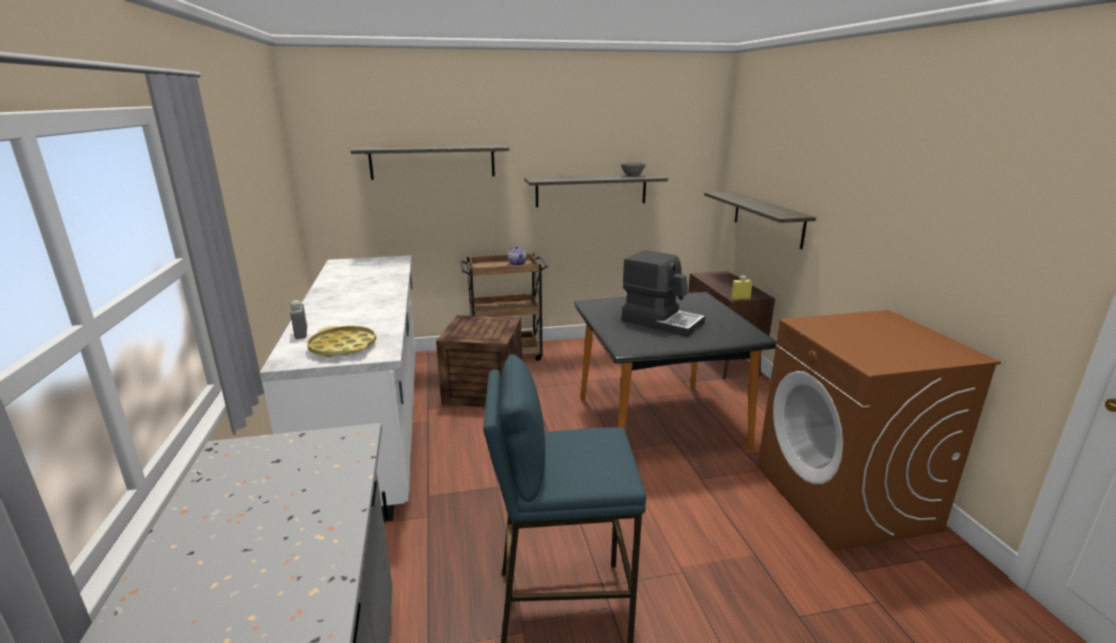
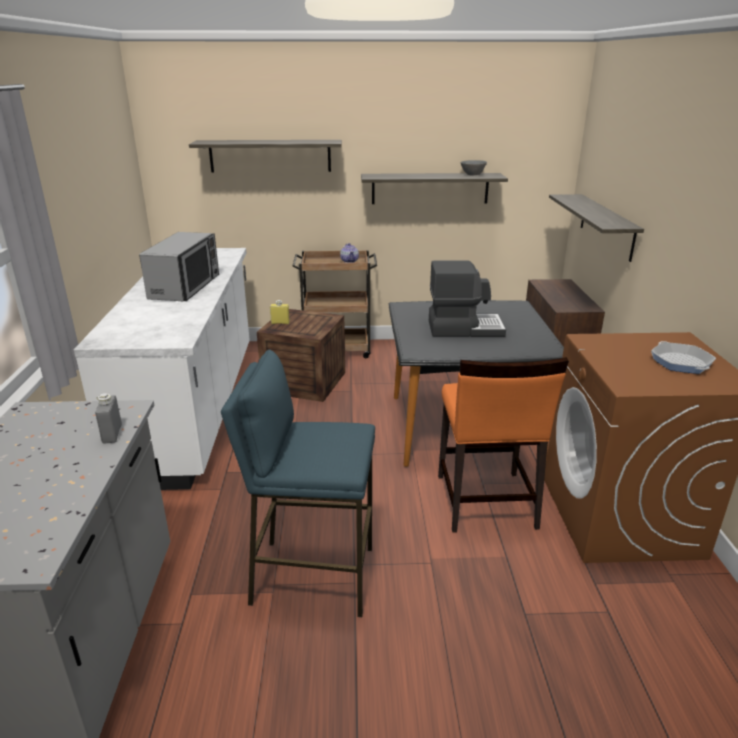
camera: 10 degrees right, 5 degrees up
grey bottle [290,300,307,339] -> grey bottle moved to [95,393,122,444]
yellow tray [307,326,376,358] -> none
coffee machine [622,250,705,337] -> coffee machine turned 45 degrees counterclockwise [429,261,506,337]
yellow bottle [731,275,753,300] -> yellow bottle moved to [270,300,290,324]
none -> microwave [139,232,219,302]
none -> orange chair [438,357,569,533]
none -> frying pan [651,341,716,374]

